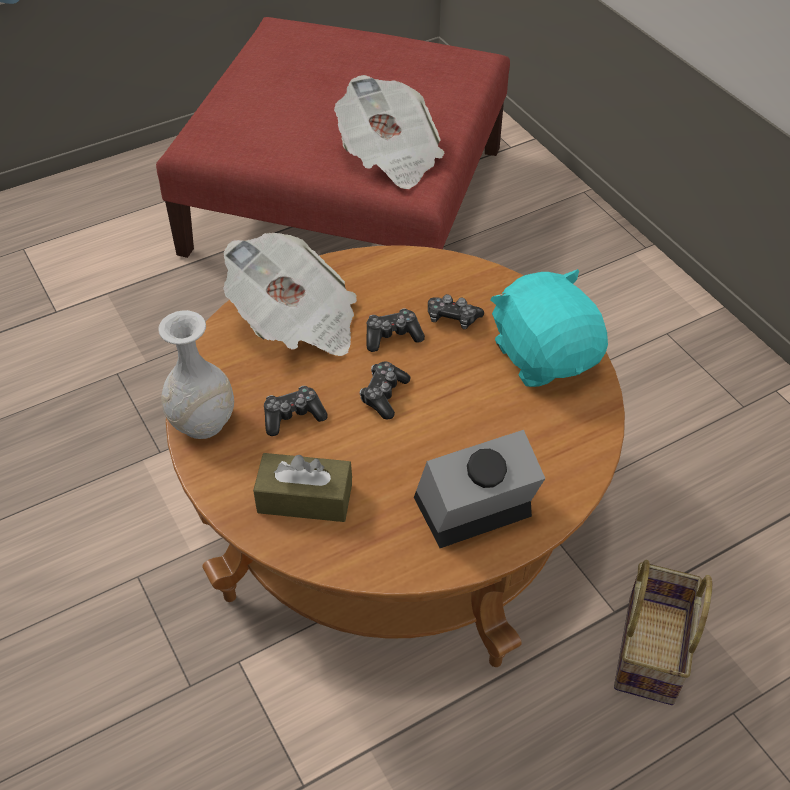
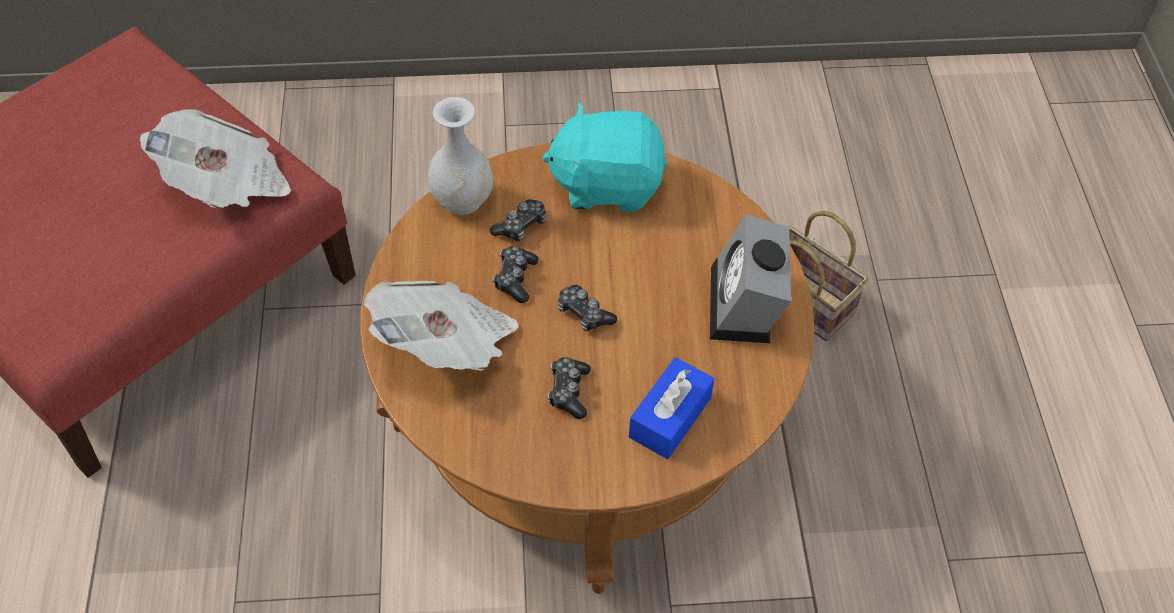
camera: 65 degrees left, 5 degrees up
white vase [158,310,234,439] -> white vase moved to [428,97,493,215]
brown tissue box [253,453,352,522] -> blue tissue box [629,357,714,459]

